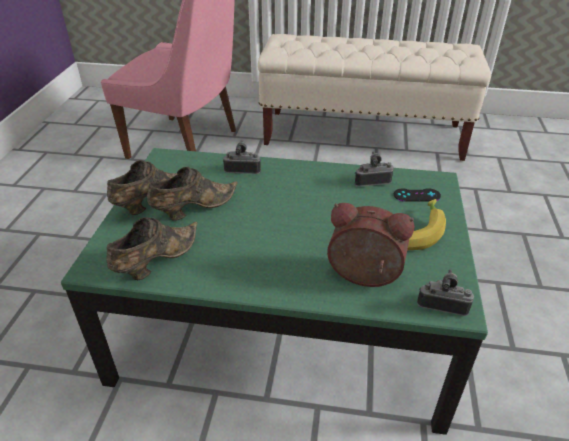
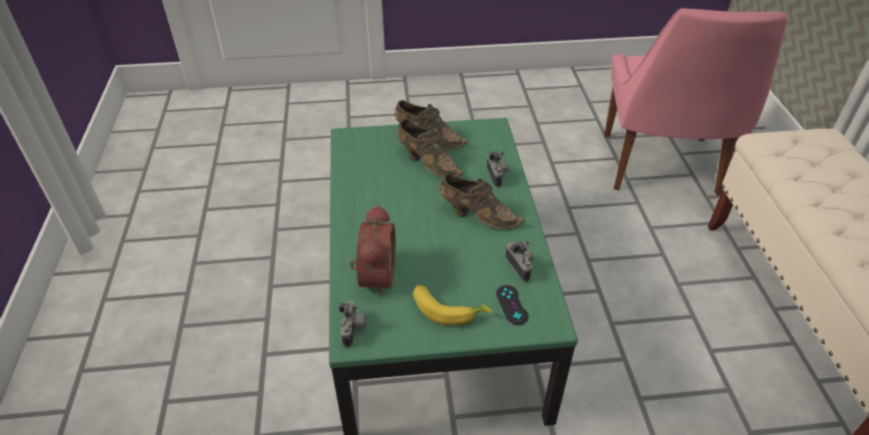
camera: 75 degrees right, 5 degrees up
brown shoe [106,217,198,280] -> brown shoe moved to [440,174,525,229]

